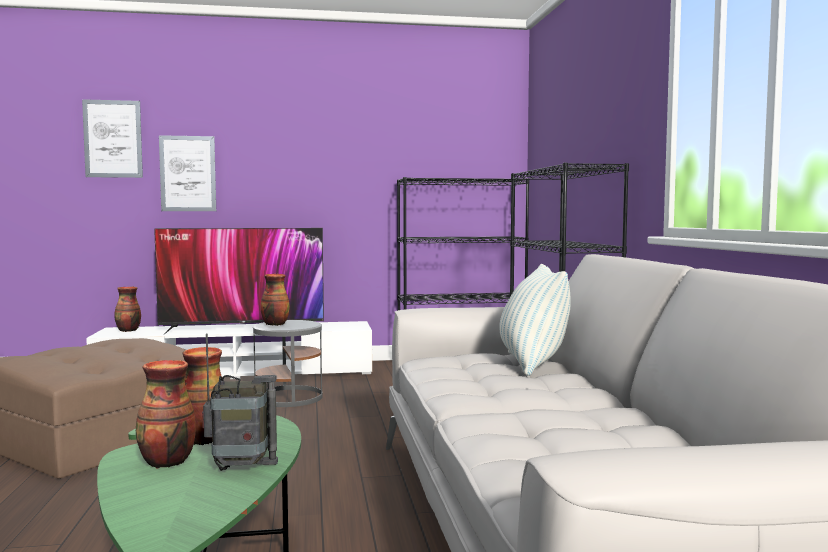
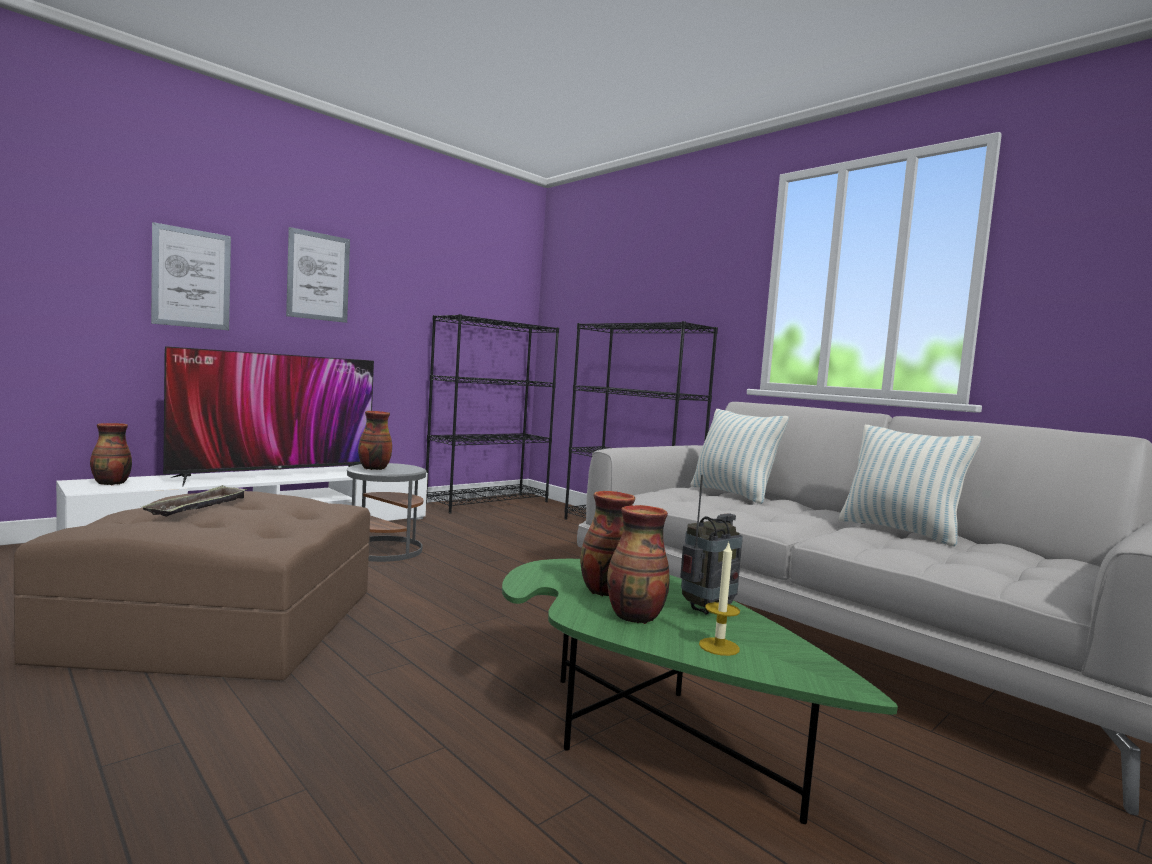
camera: 35 degrees left, 0 degrees up
picture [82,99,143,178] -> picture moved to [286,227,350,323]
none -> tray [142,485,248,517]
none -> candle [699,542,740,656]
none -> pillow [839,425,981,547]

